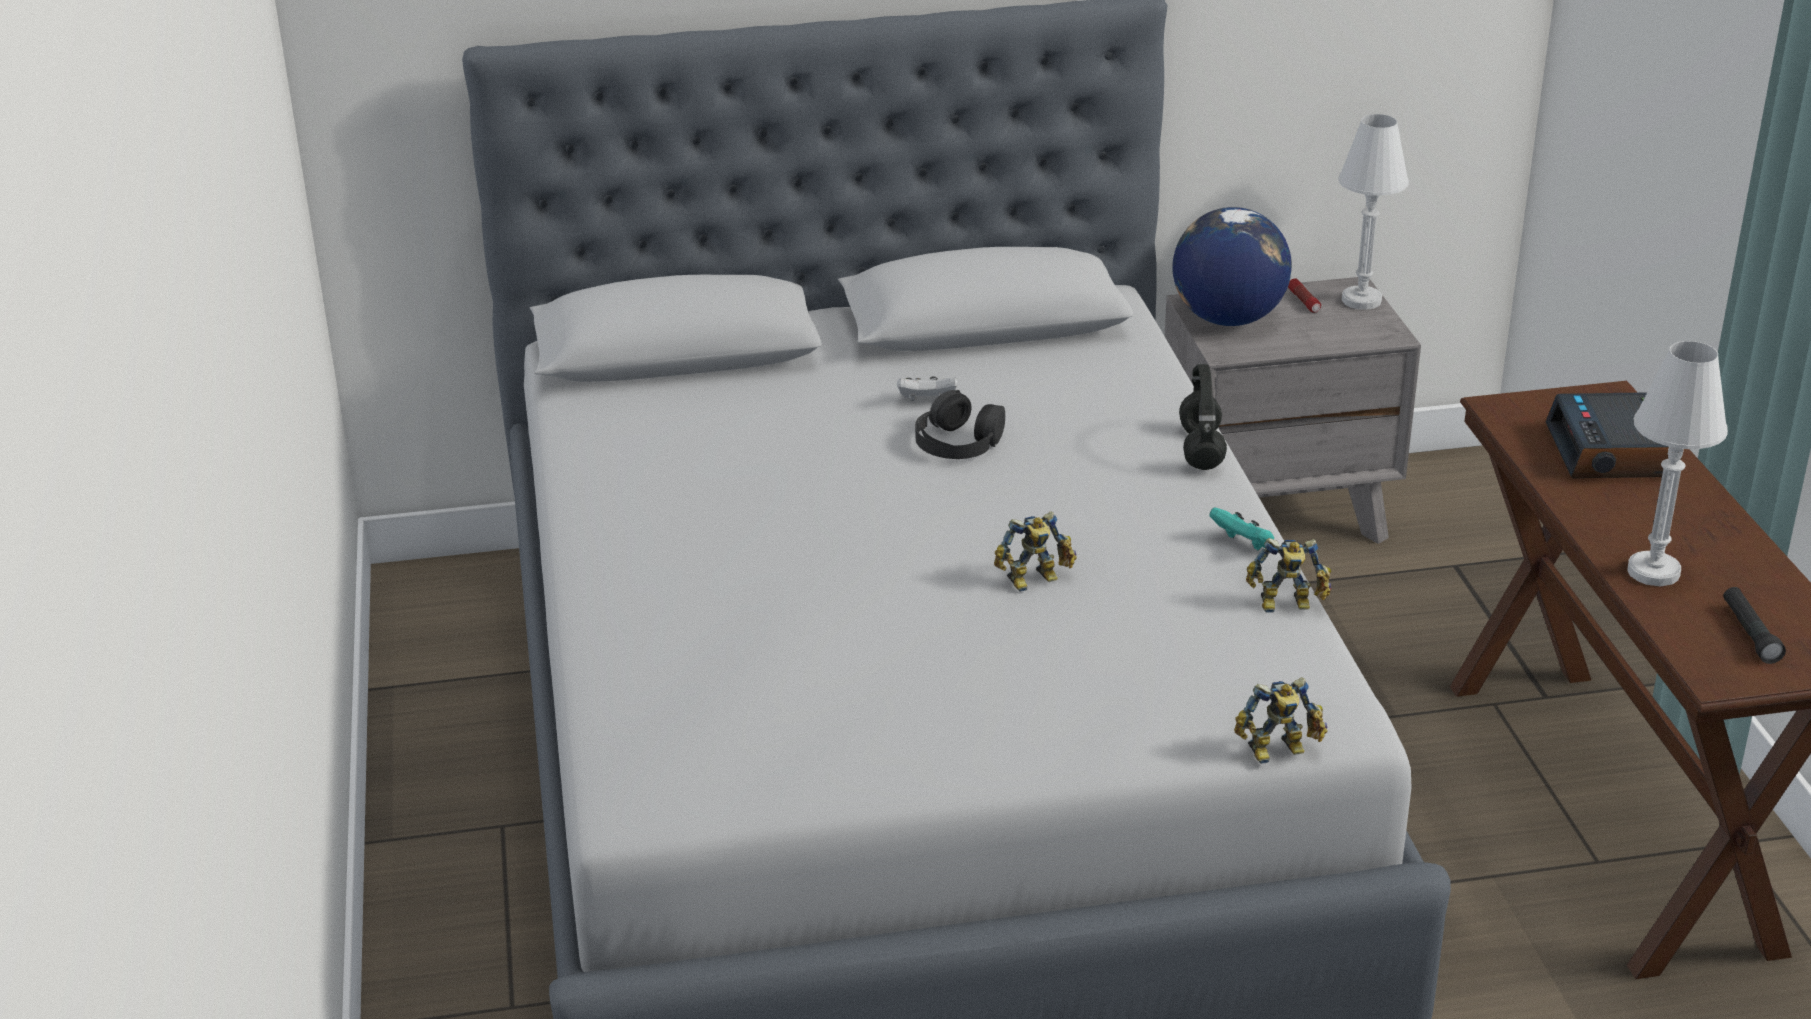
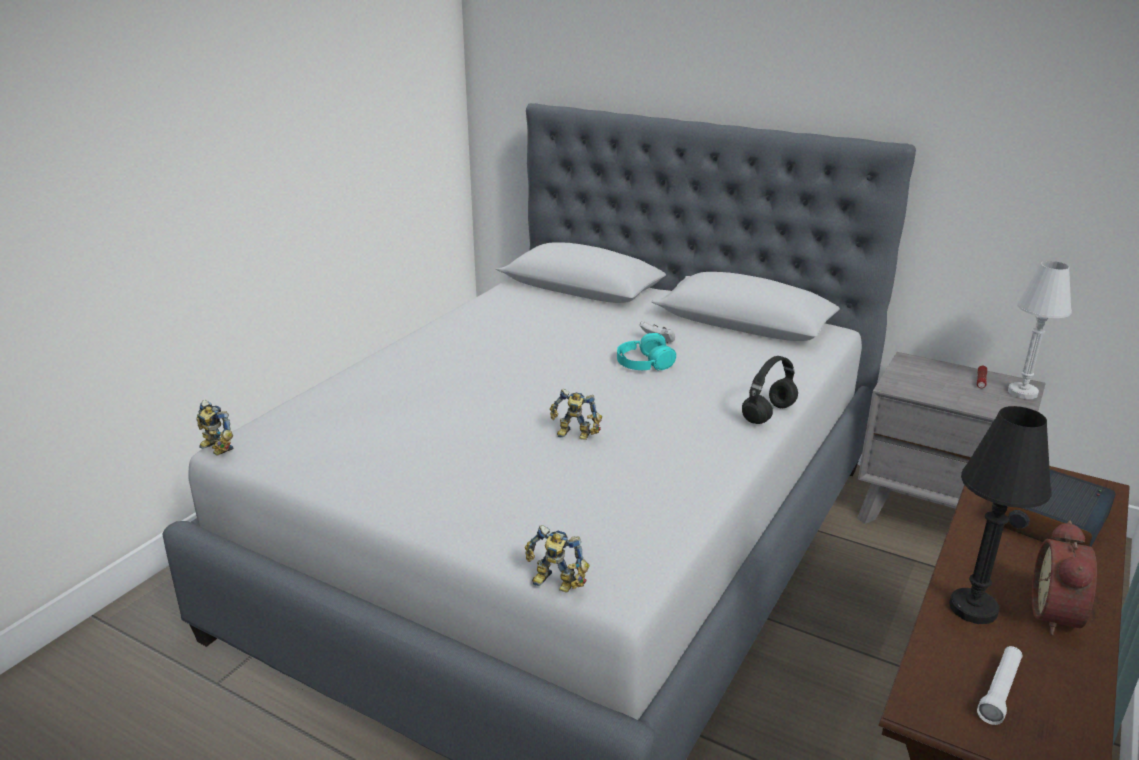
camera: 40 degrees right, 5 degrees down
black headphones [915,390,1005,459] -> turquoise headphones [617,333,676,371]
globe [1172,207,1292,326] -> none
turquoise game controller [1209,507,1274,550] -> none
toy robot [1246,538,1331,613] -> toy robot moved to [196,400,234,456]
white table lamp [1627,341,1728,586] -> black table lamp [949,406,1052,624]
black flashlight [1724,587,1786,664] -> white flashlight [977,646,1022,725]
none -> alarm clock [1032,521,1097,635]

